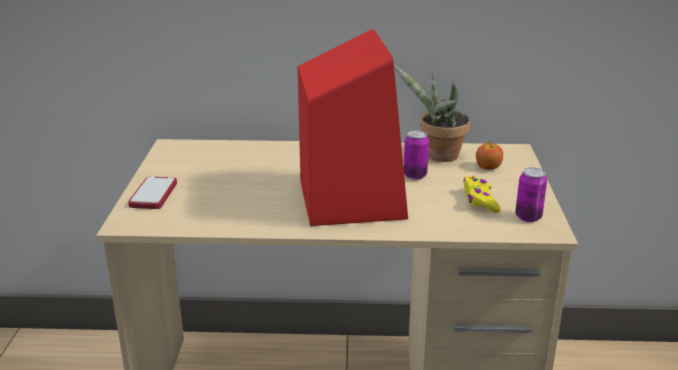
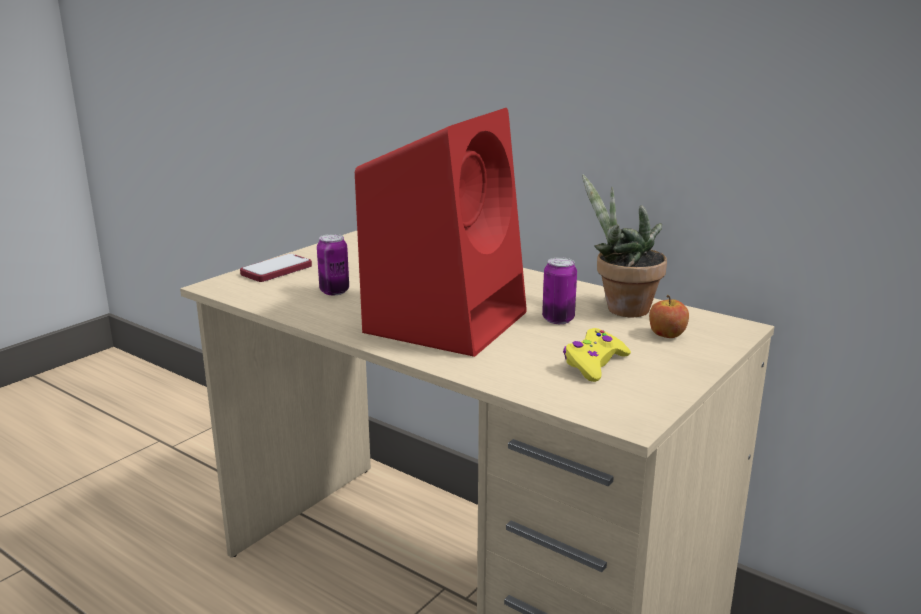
camera: 35 degrees right, 5 degrees down
can [515,167,547,222] -> can moved to [317,234,349,295]

